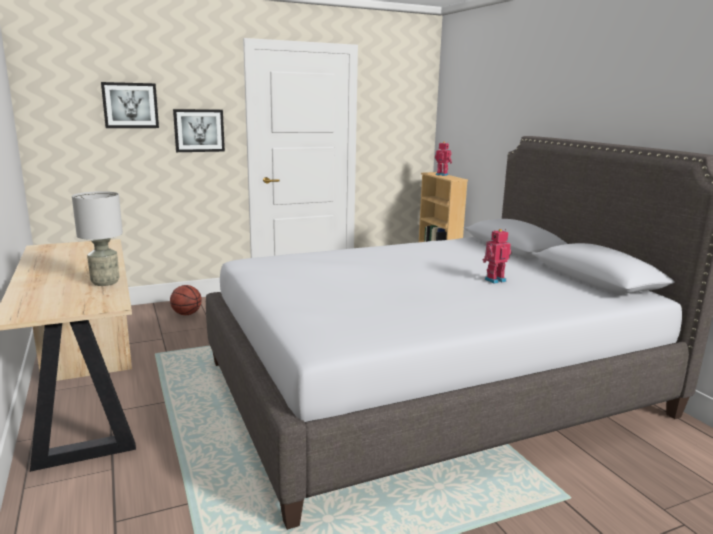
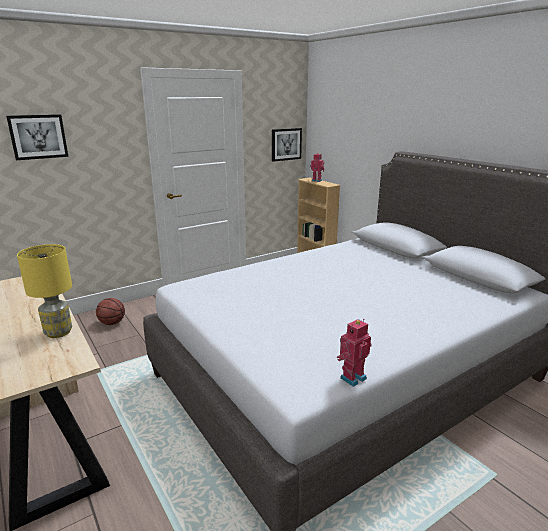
camera: 10 degrees left, 5 degrees up
grey table lamp [72,191,123,286] -> yellow table lamp [17,244,72,338]
picture [173,109,225,152] -> picture moved to [272,128,302,162]
toy robot [482,229,511,284] -> toy robot moved to [337,319,372,387]

